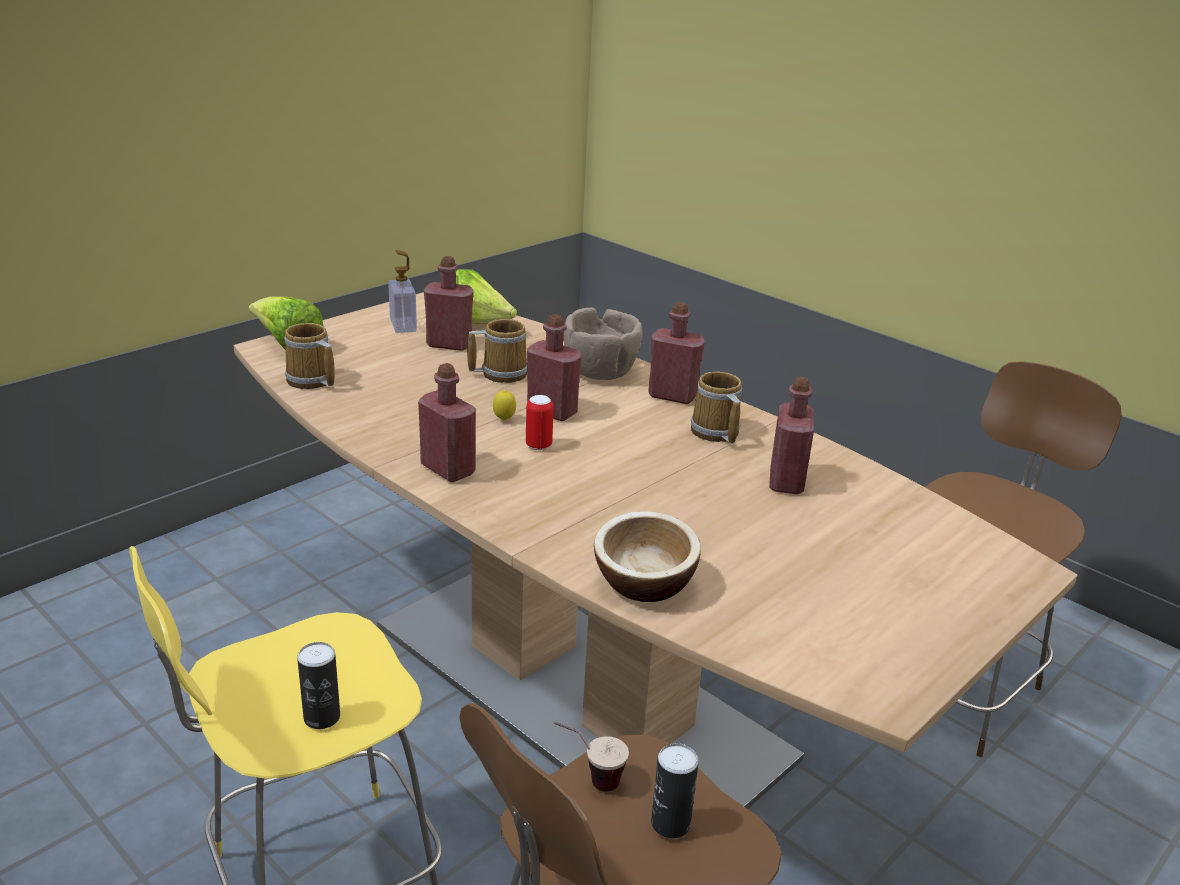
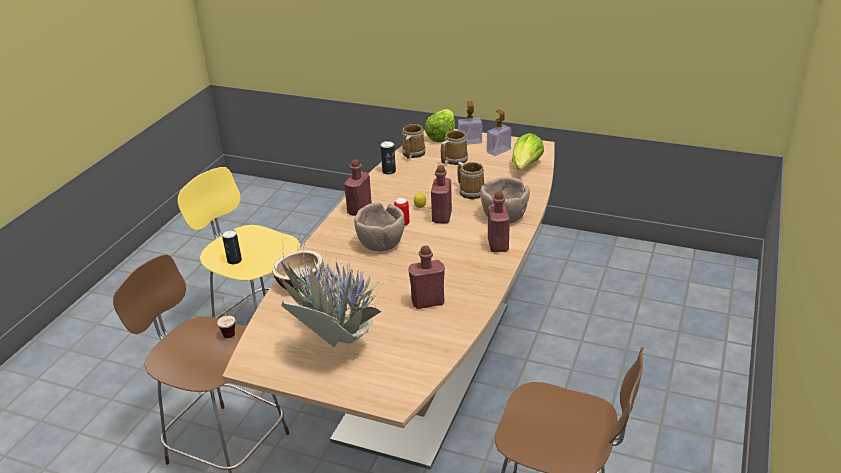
camera: 70 degrees right, 5 degrees up
red bottle [424,256,474,351] -> none
can [651,743,699,838] -> can moved to [380,141,396,175]
mug [691,372,742,444] -> mug moved to [441,130,468,165]
none -> potted plant [274,236,389,348]
none -> brown bowl [354,203,405,252]
none -> soap dispenser [458,101,482,145]

